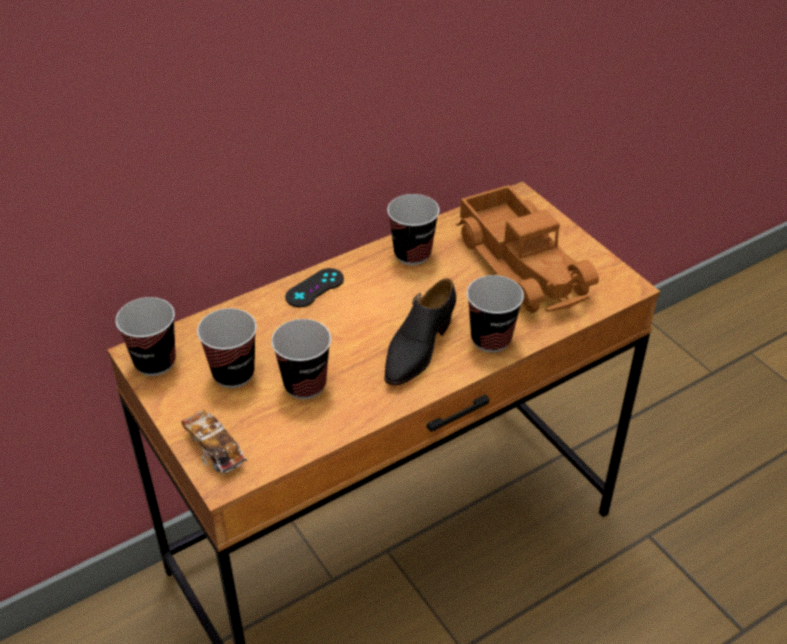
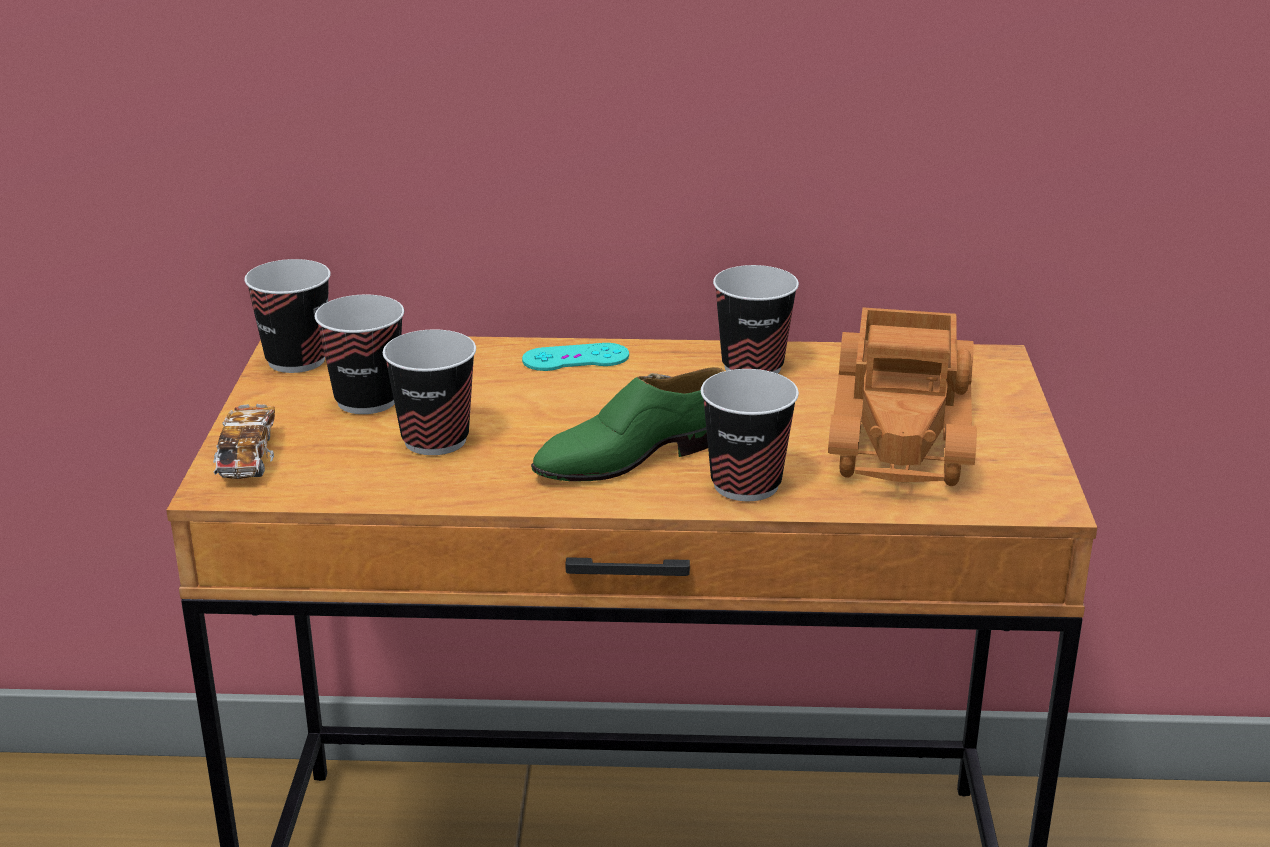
camera: 35 degrees right, 15 degrees down
black game controller [285,268,344,307] -> turquoise game controller [522,343,629,371]
black shoe [384,278,456,385] -> green shoe [531,367,724,482]

